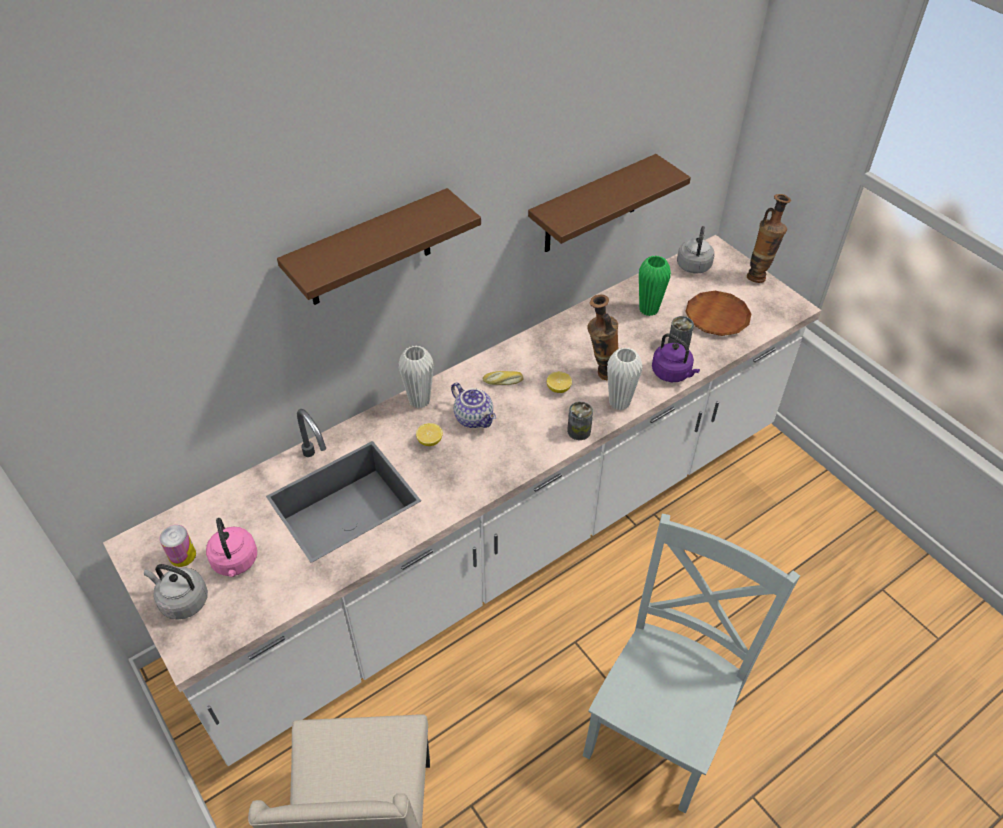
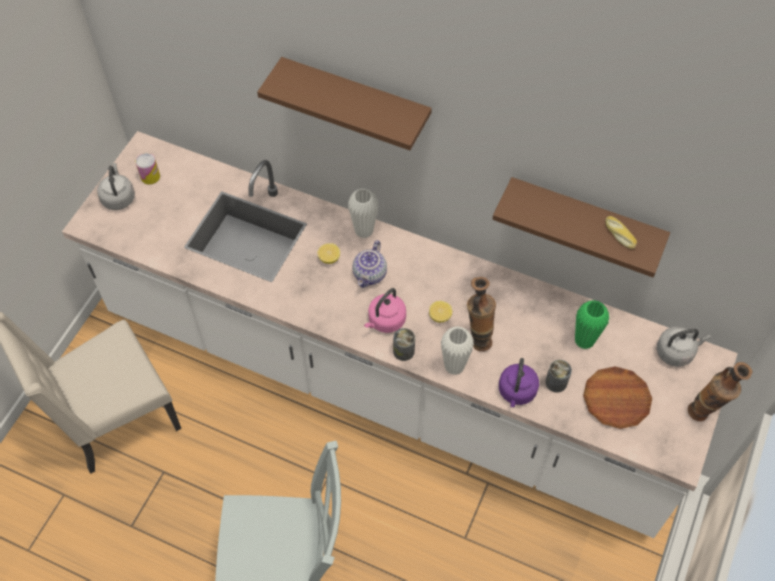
camera: 60 degrees right, 10 degrees up
pink kettle [206,518,257,577] -> pink kettle moved to [364,288,406,333]
bread [483,371,523,385] -> bread moved to [605,216,637,249]

